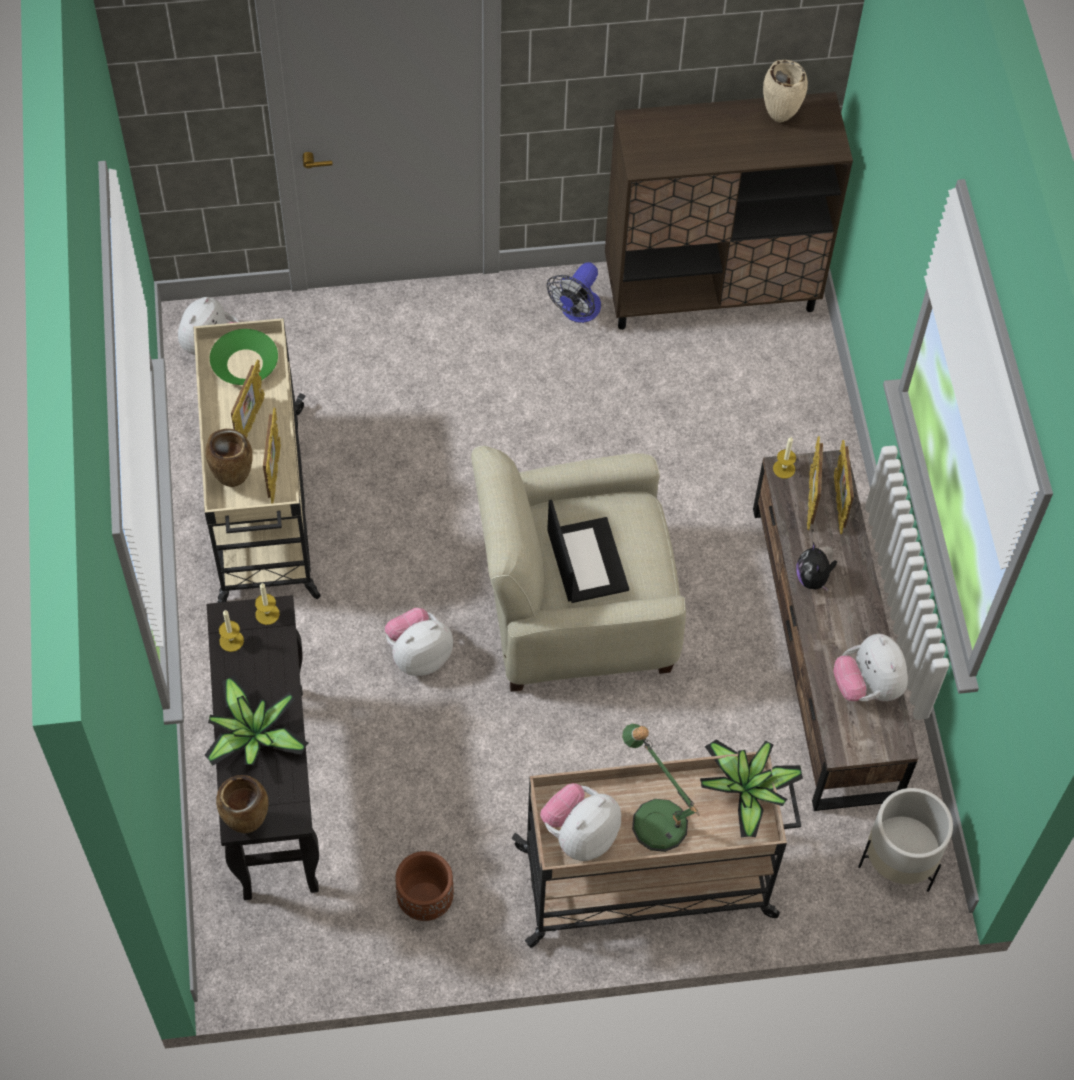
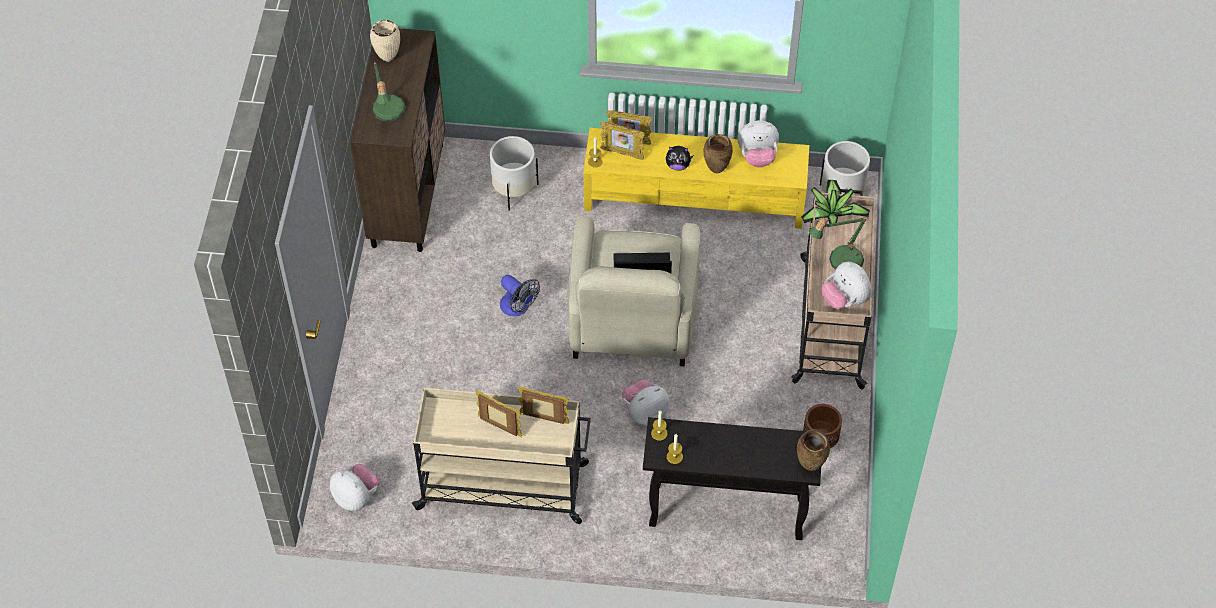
camera: 75 degrees left, 5 degrees down
potted plant [205,675,308,766] -> none
brown vase [206,429,252,487] -> brown vase moved to [703,134,733,173]
green bowl [210,329,278,385] -> none
plush toy [385,608,453,676] -> plush toy turned 75 degrees clockwise [622,379,669,425]
fan [547,262,601,323] -> fan moved to [500,275,540,317]
brown tv stand [753,450,918,811] -> yellow tv stand [584,128,809,229]
none -> table lamp [372,61,406,122]
none -> white planter [490,136,539,211]

